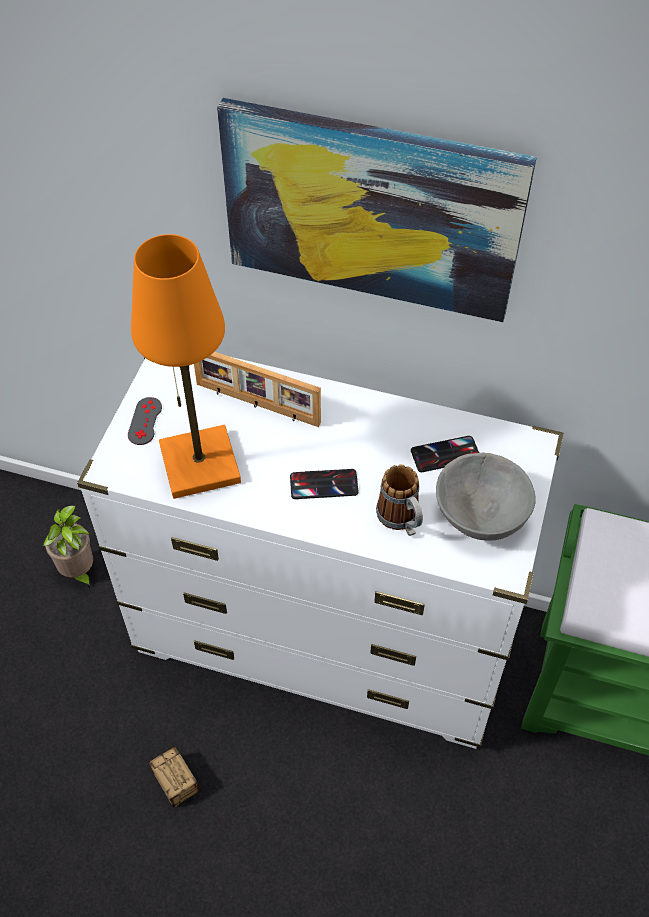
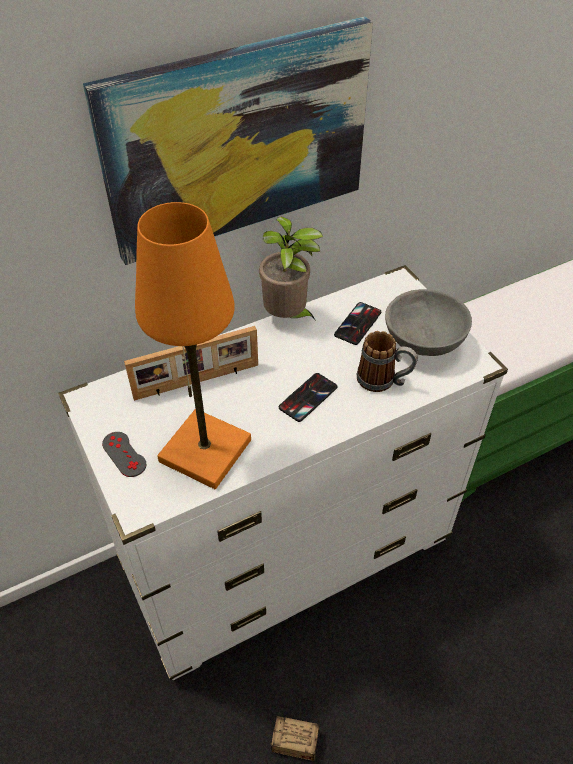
camera: 45 degrees left, 5 degrees down
potted plant [43,505,93,589] -> potted plant moved to [259,217,323,321]

